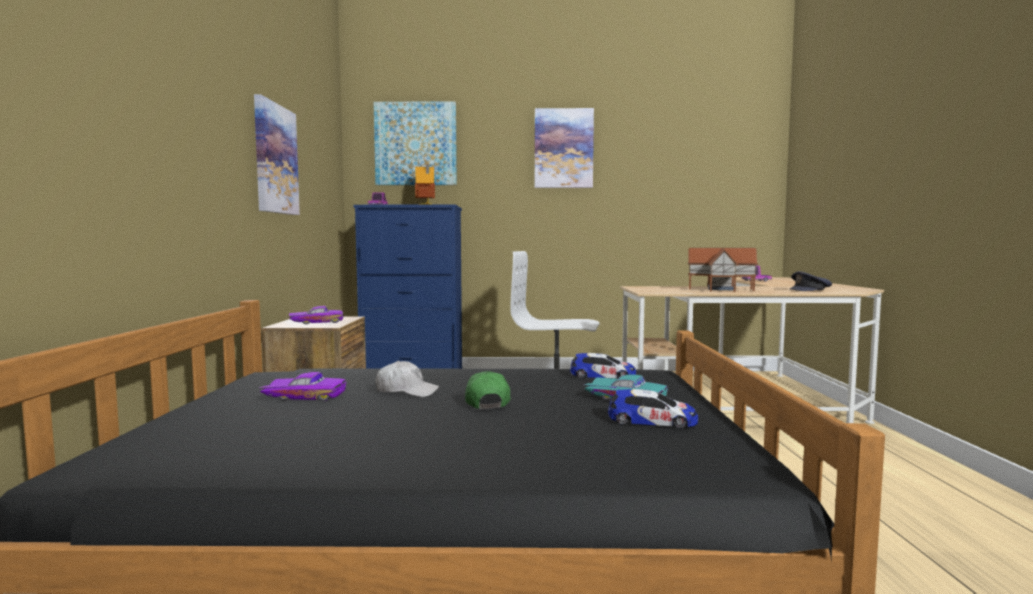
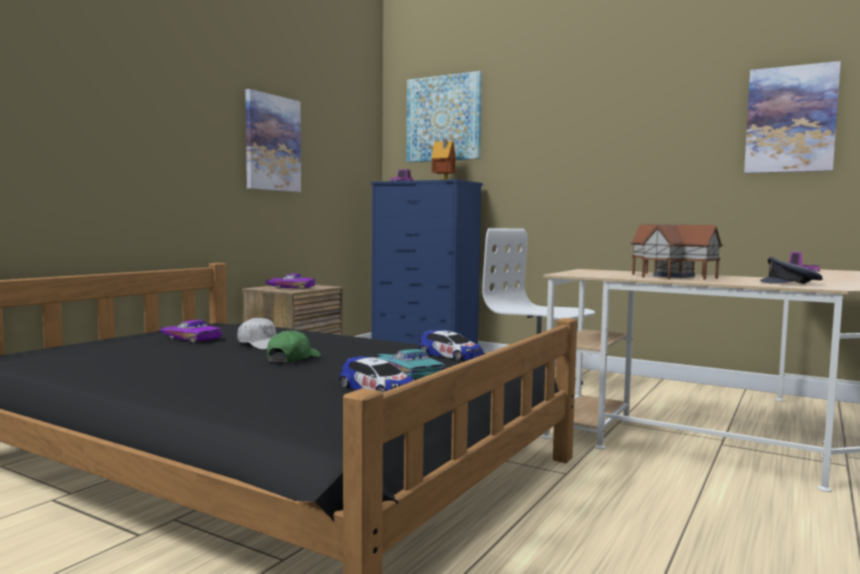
camera: 30 degrees right, 0 degrees up
picture [535,108,594,188] -> picture moved to [744,61,841,173]

